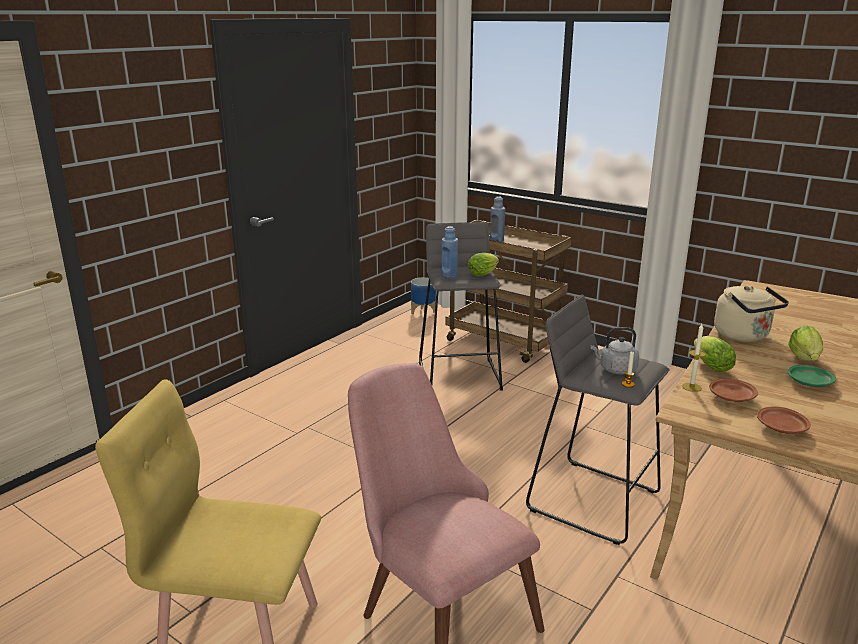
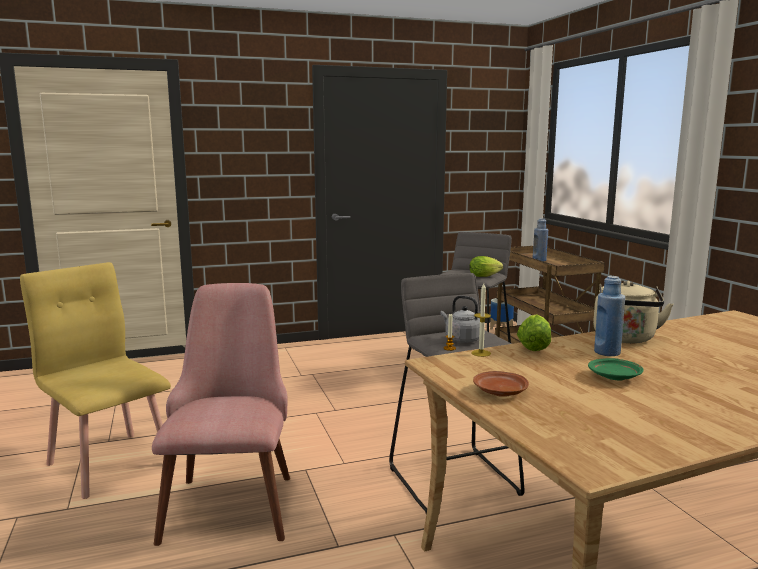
camera: 35 degrees right, 10 degrees down
blue bottle [441,226,458,278] -> blue bottle moved to [594,276,625,356]
brown plate [709,378,758,402] -> none
lettuce [788,325,823,361] -> none

